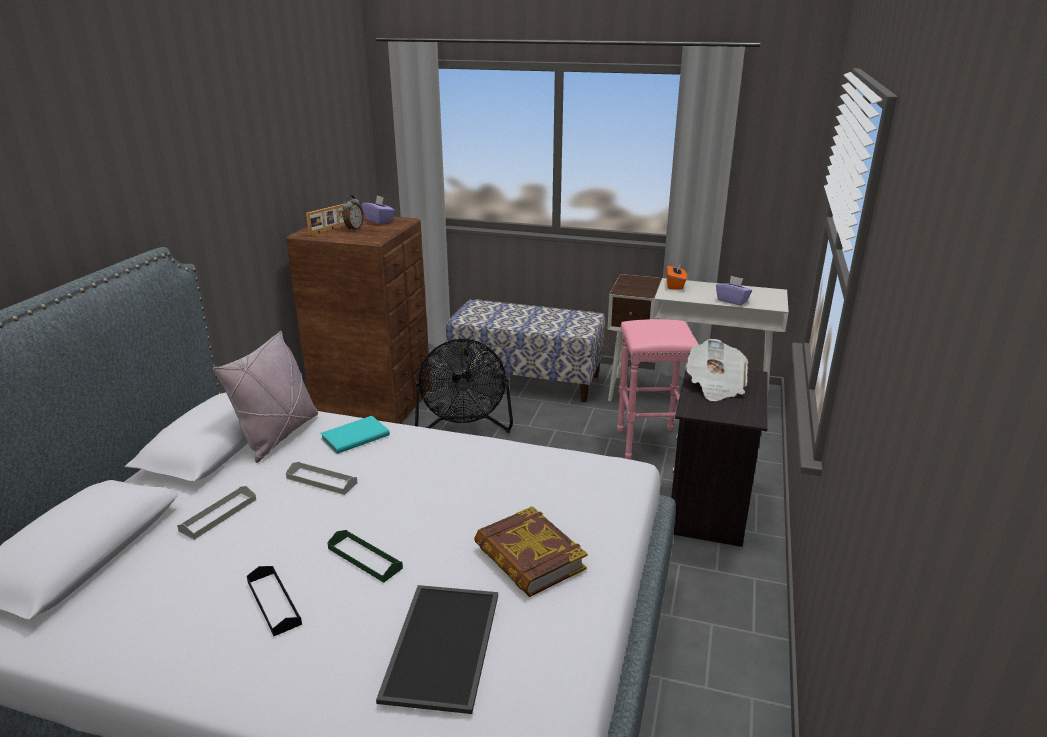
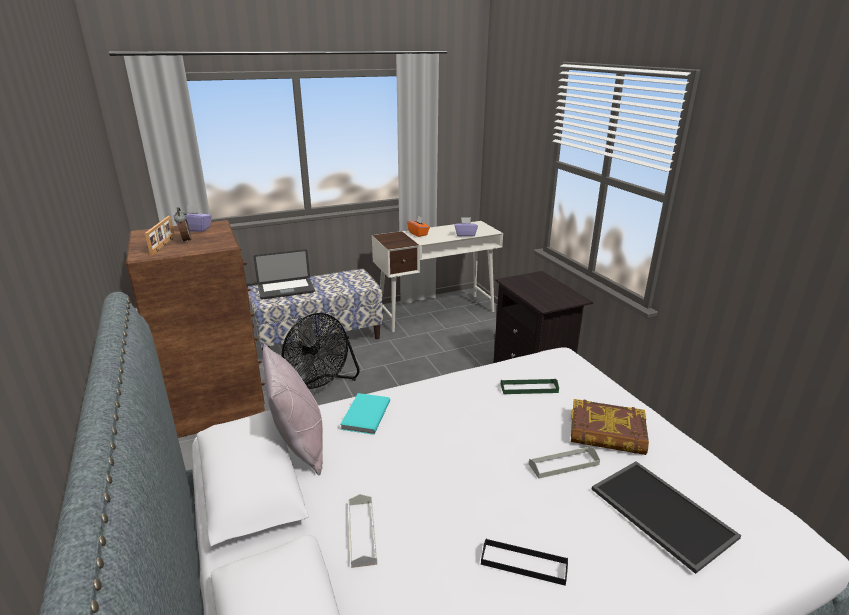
camera: 40 degrees left, 0 degrees up
grey tray [286,462,357,495] -> grey tray moved to [529,446,600,479]
green tray [327,530,403,583] -> green tray moved to [501,378,559,394]
pink stool [617,319,699,459] -> none
newspaper [685,339,748,401] -> none
none -> laptop [254,249,315,299]

